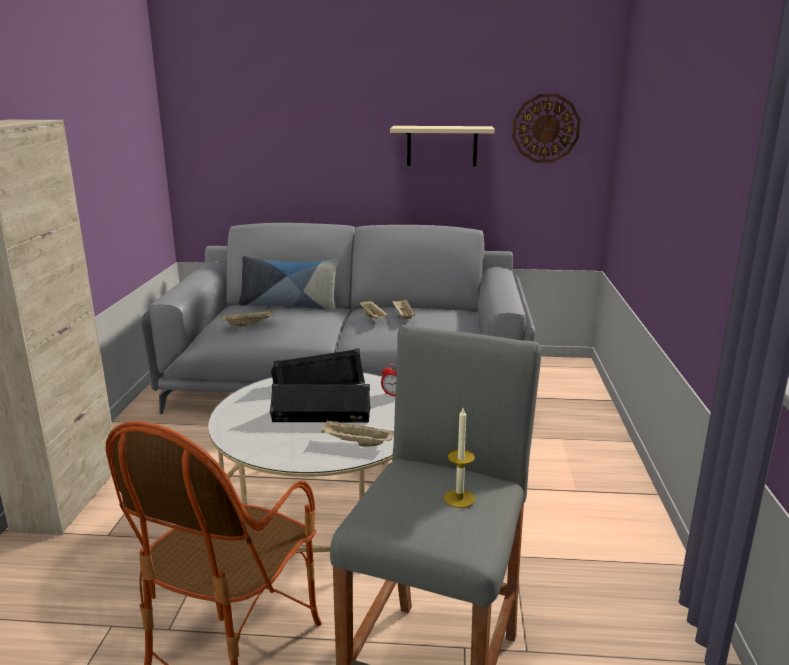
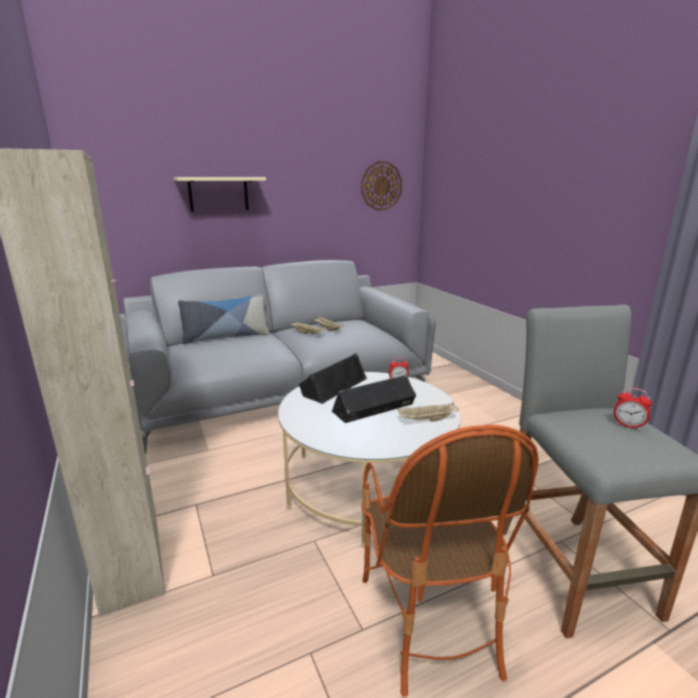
camera: 30 degrees left, 0 degrees up
beige tray [221,309,275,326] -> none
beige shelf [390,126,495,166] -> beige shelf moved to [174,177,266,212]
candle [444,408,475,508] -> alarm clock [614,388,652,430]

